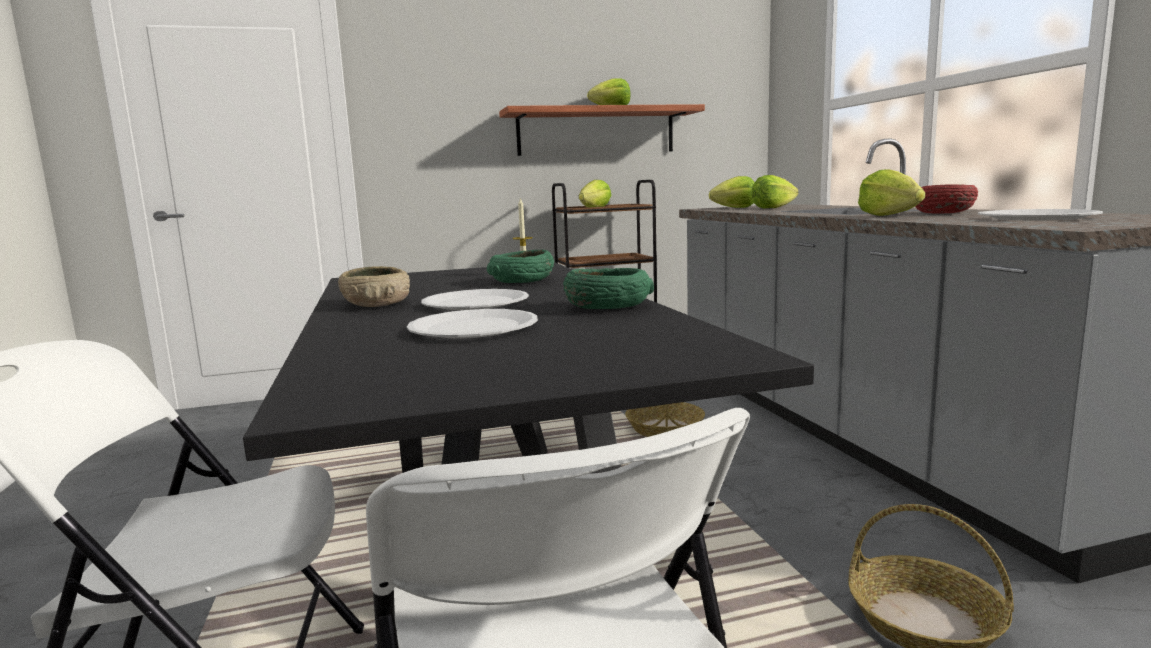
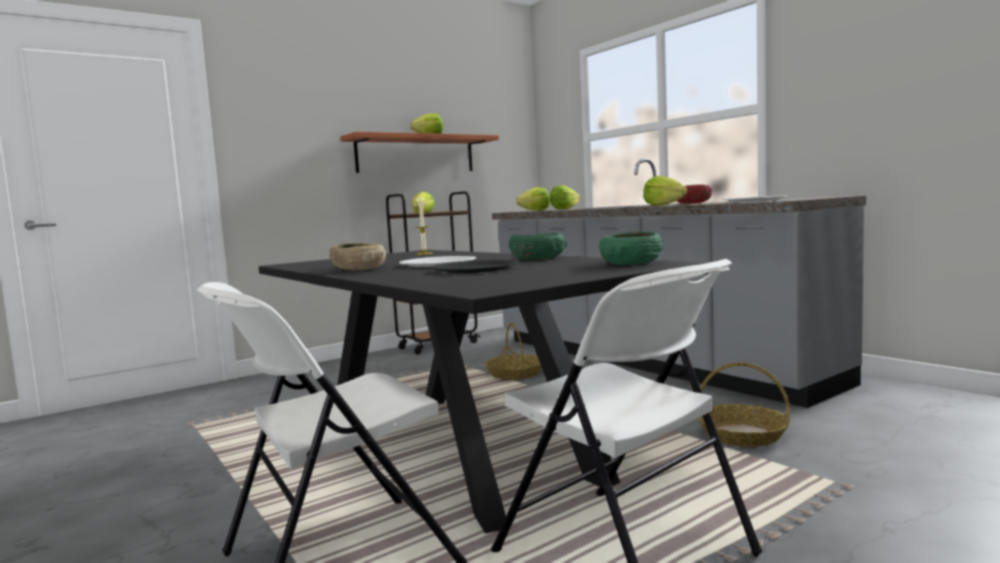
camera: 20 degrees left, 5 degrees down
white plate [407,309,538,338] -> black plate [432,260,519,273]
green bowl [487,250,554,283] -> green bowl moved to [599,231,663,265]

